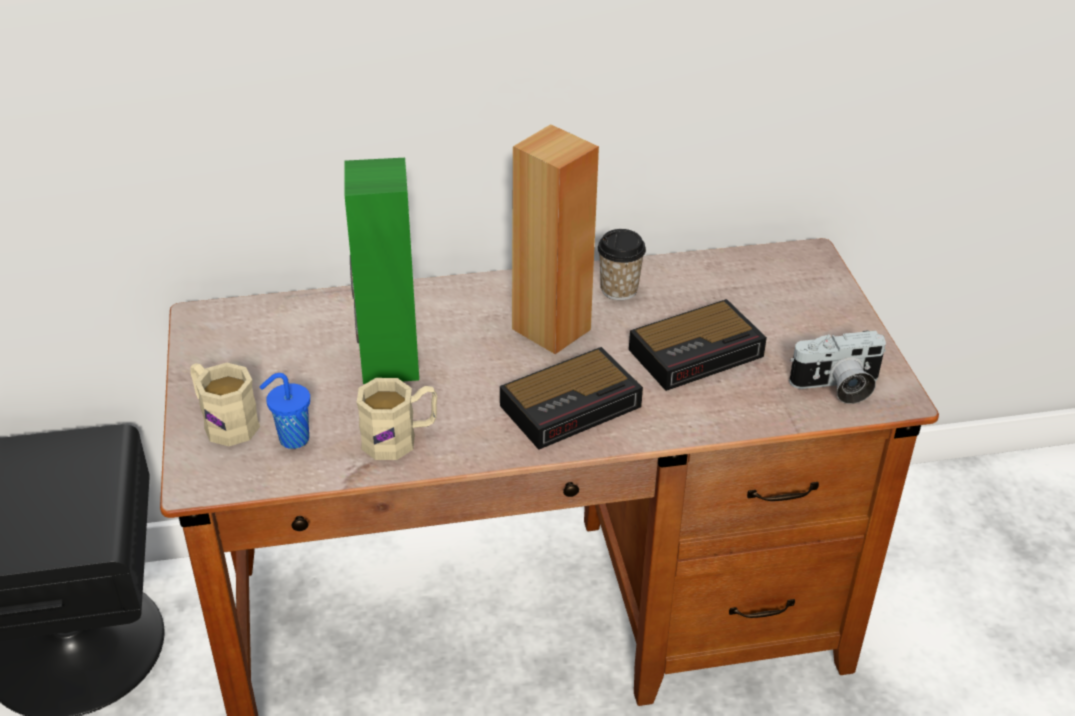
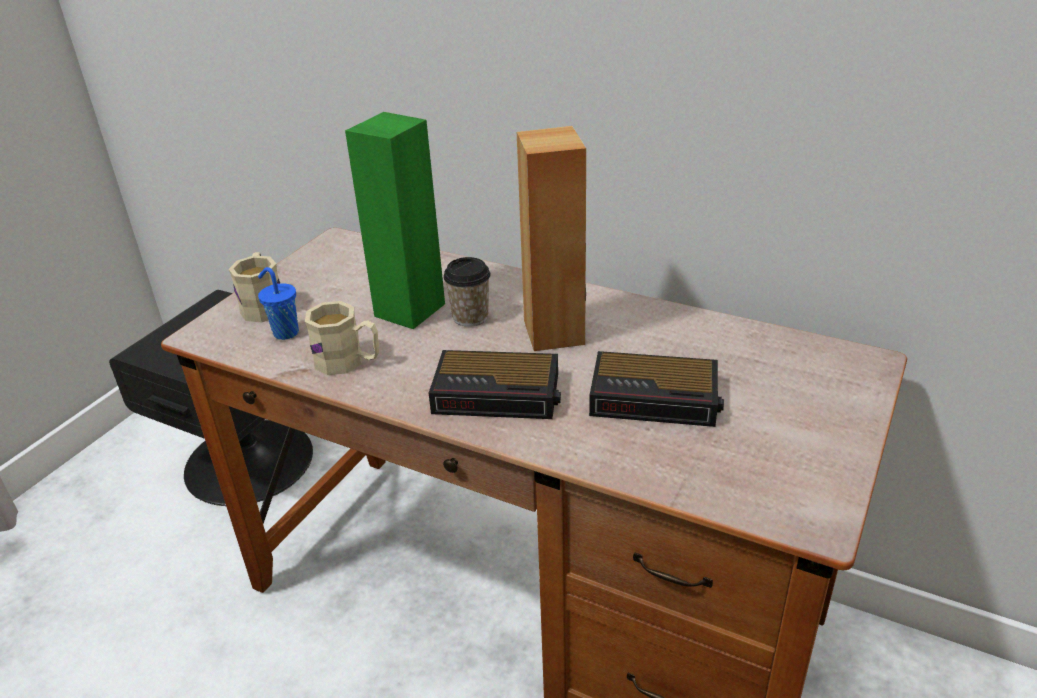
camera: 40 degrees right, 5 degrees down
cup [597,229,646,300] -> cup moved to [443,257,491,327]
camera [789,330,886,404] -> none

